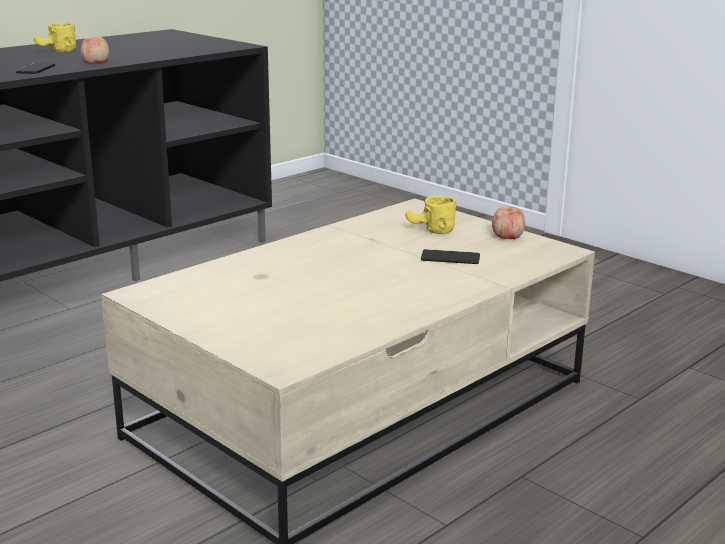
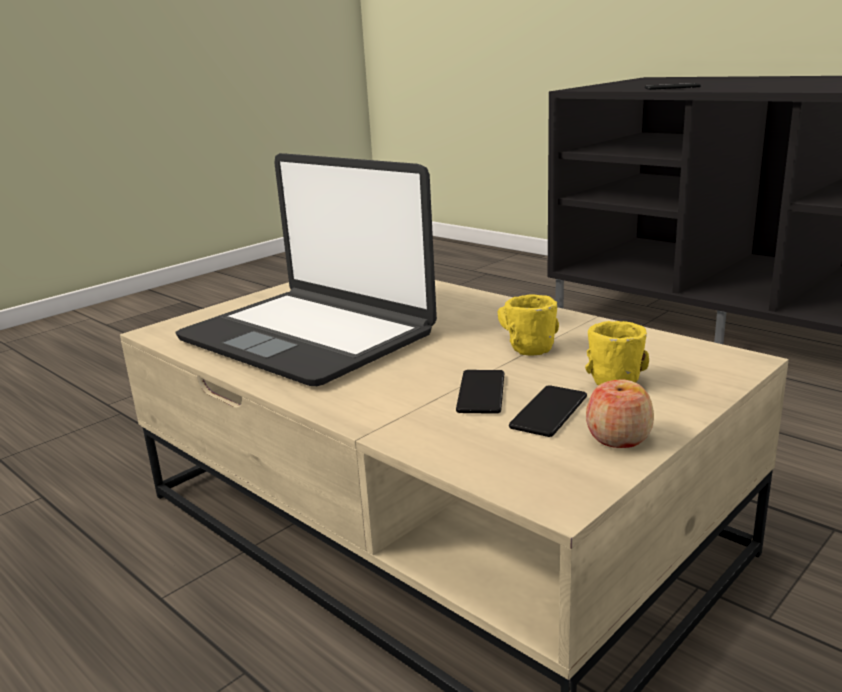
camera: 90 degrees right, 0 degrees up
yellow mug [34,23,76,52] -> yellow mug moved to [497,295,559,355]
apple [80,37,110,64] -> none
none -> laptop [175,153,437,386]
none -> phone [509,385,587,437]

